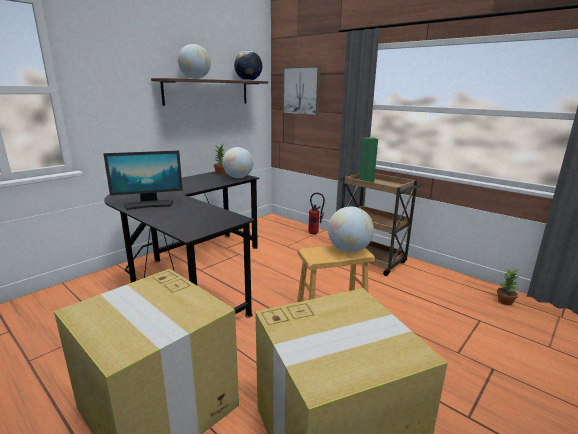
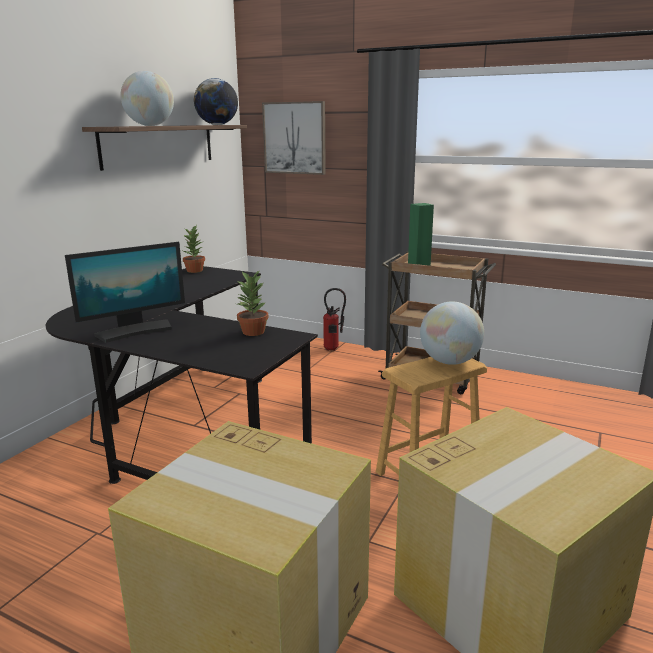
camera: 15 degrees left, 0 degrees up
globe [222,147,253,178] -> none
potted plant [497,268,519,305] -> potted plant moved to [237,271,268,336]

